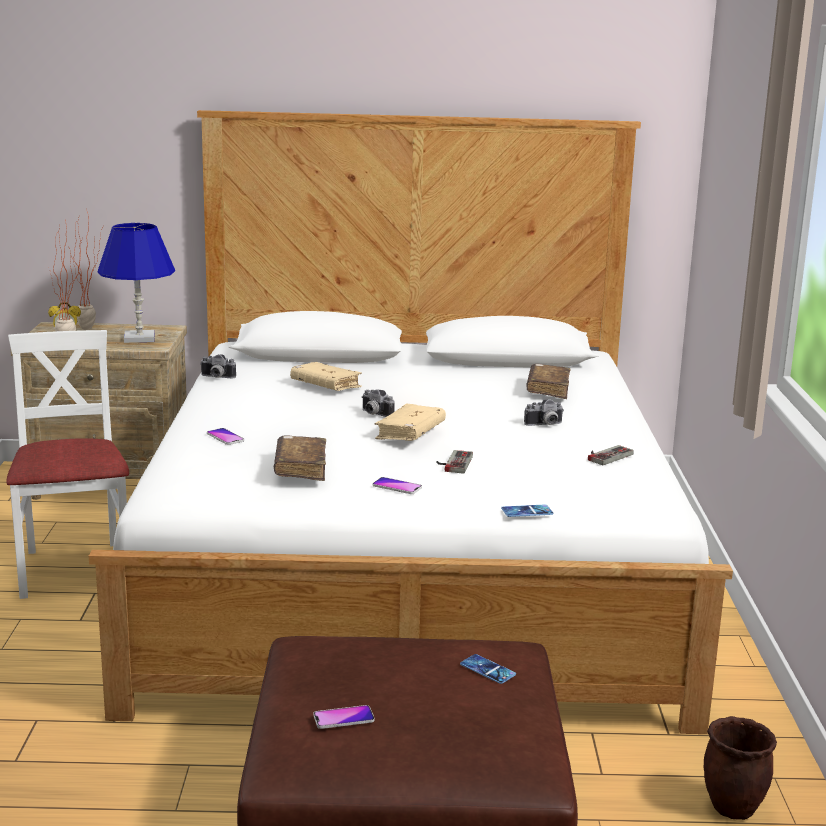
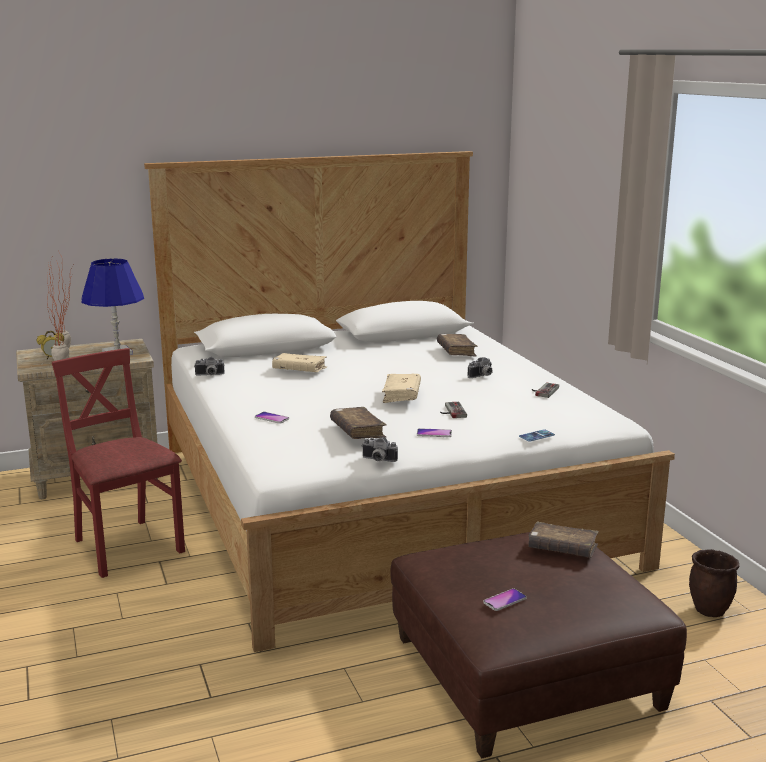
camera: 20 degrees left, 0 degrees up
white chair [6,330,129,599] -> red chair [52,348,185,578]
camera [362,389,395,417] -> camera moved to [362,437,398,462]
phone [460,654,516,684] -> brown book [528,522,599,558]

